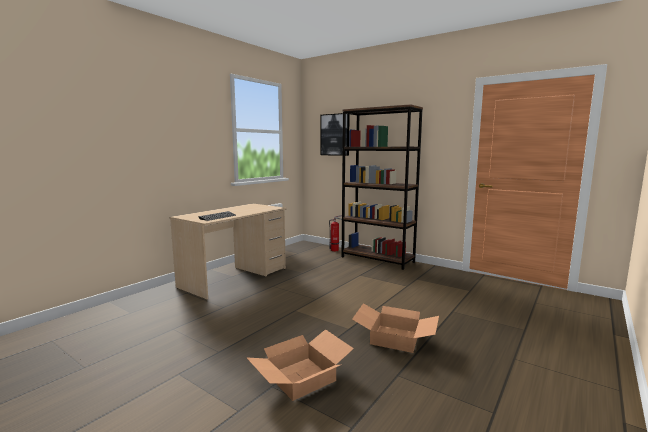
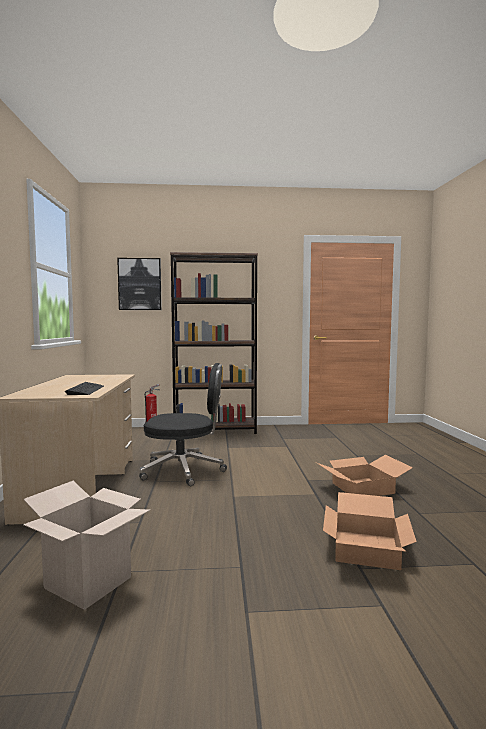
camera: 40 degrees left, 5 degrees down
none -> cardboard box [23,481,150,610]
none -> black office chair [139,363,227,486]

